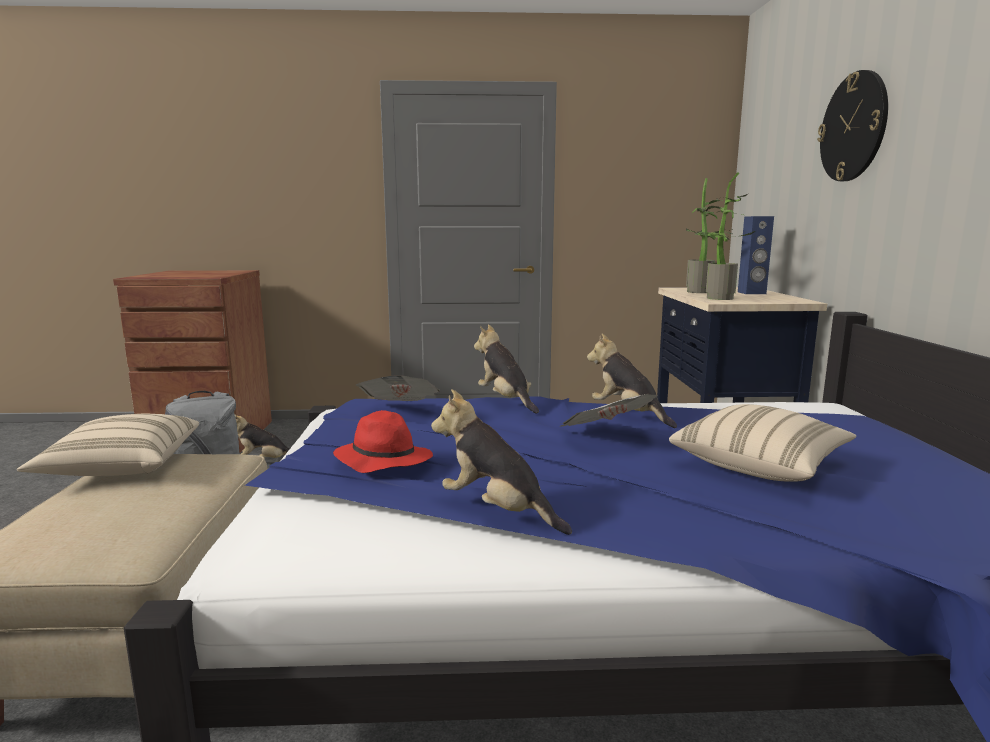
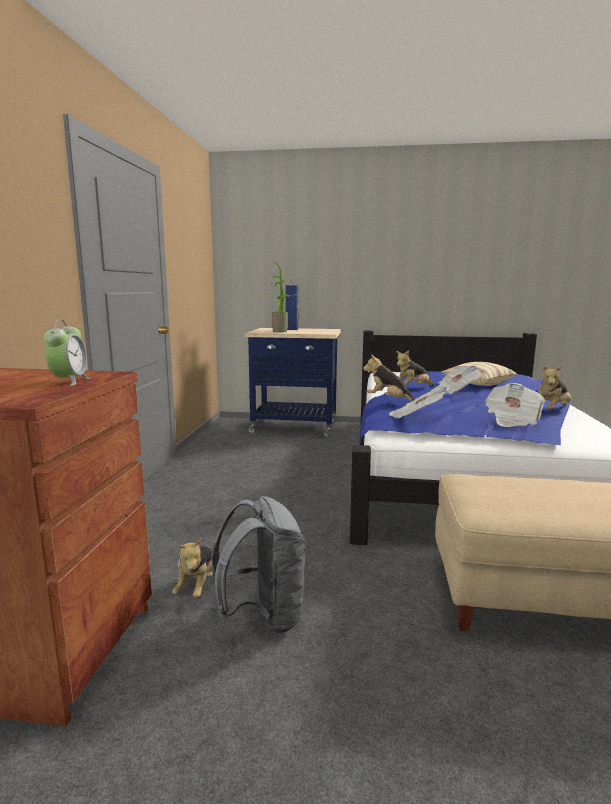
camera: 80 degrees left, 0 degrees up
beige pillow [17,414,199,476] -> none
red hat [333,410,433,473] -> newspaper [485,383,545,427]
plush toy [474,324,539,413] -> plush toy turned 60 degrees clockwise [363,355,415,402]
potted plant [688,172,756,300] -> none
wall clock [817,70,888,181] -> none
none -> alarm clock [44,319,90,386]

